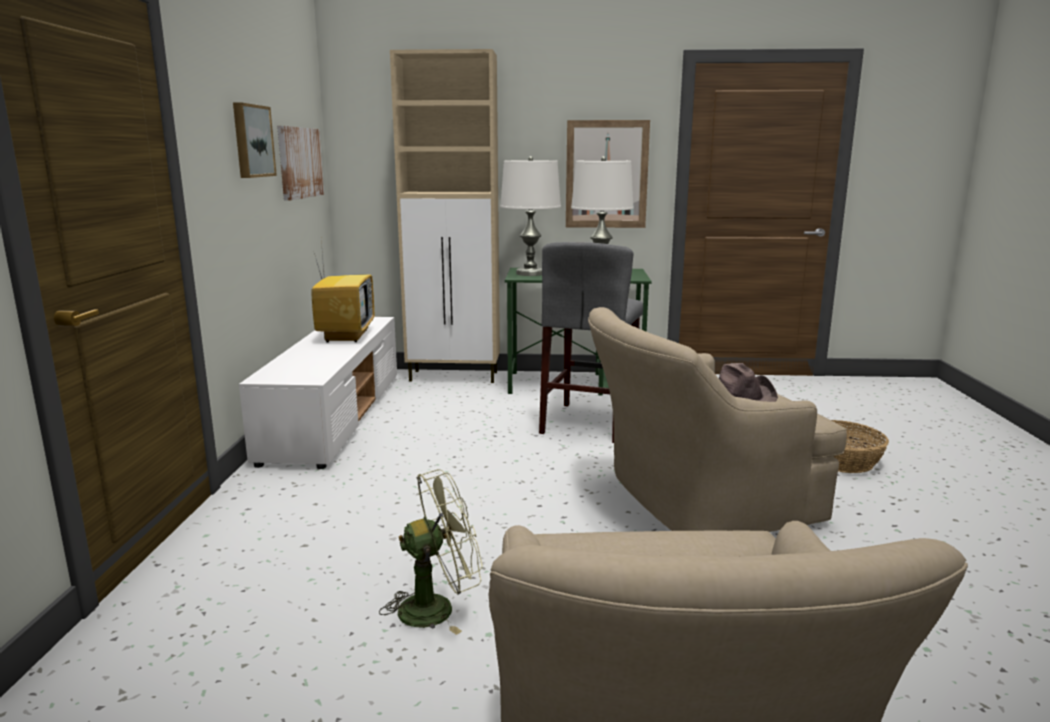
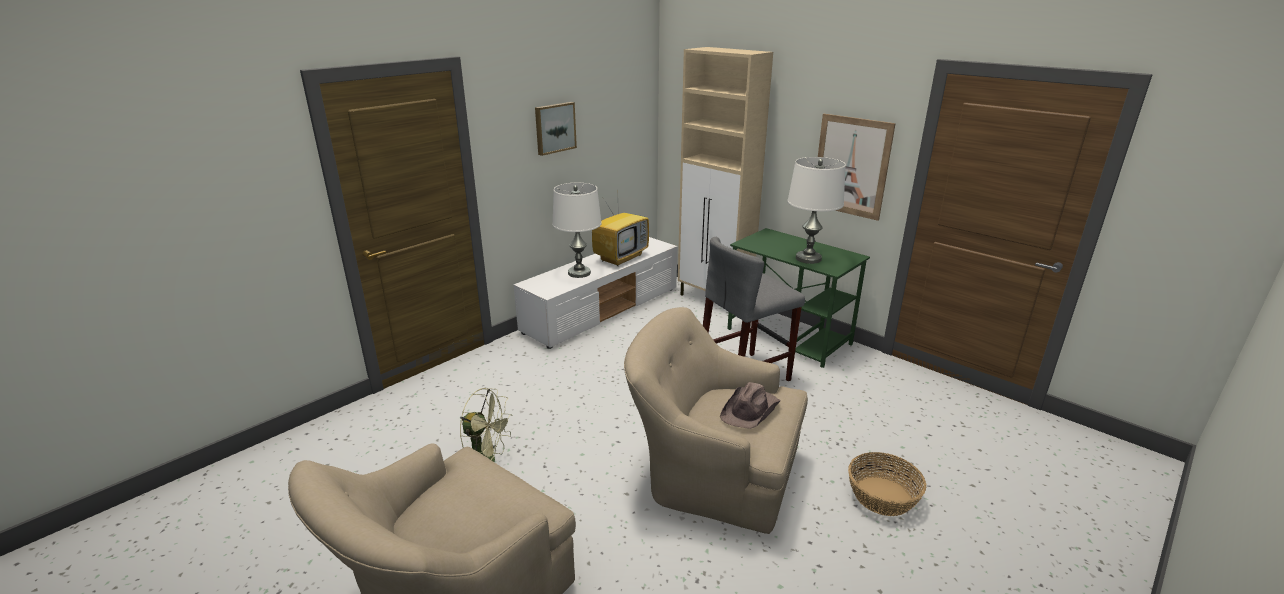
camera: 40 degrees right, 10 degrees up
picture [277,126,324,201] -> none
white table lamp [500,156,561,276] -> white table lamp moved to [552,183,602,278]

